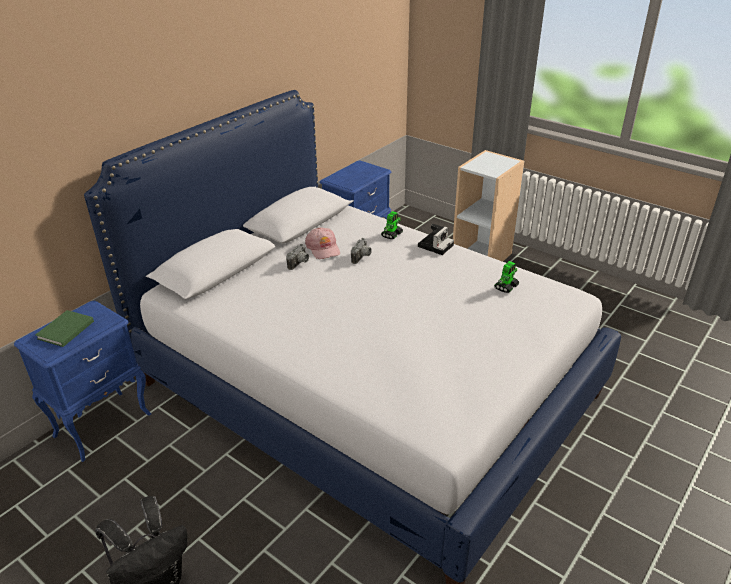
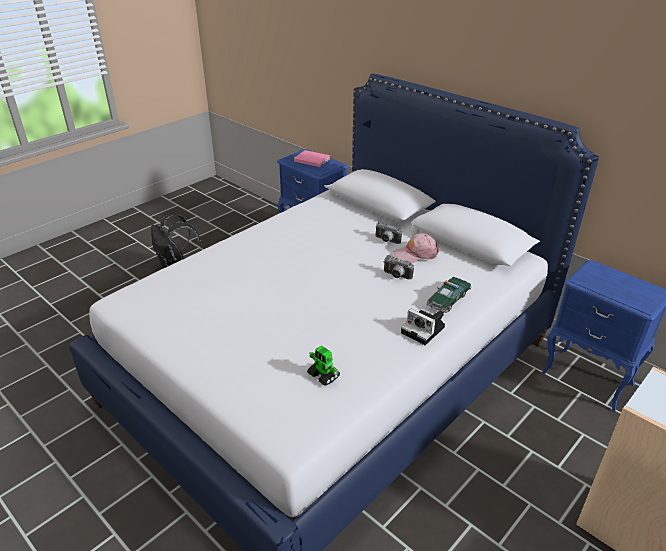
camera: 95 degrees right, 0 degrees up
green book [35,310,94,347] -> pink book [294,150,331,167]
toy robot [381,211,403,239] -> toy car [426,277,471,313]

